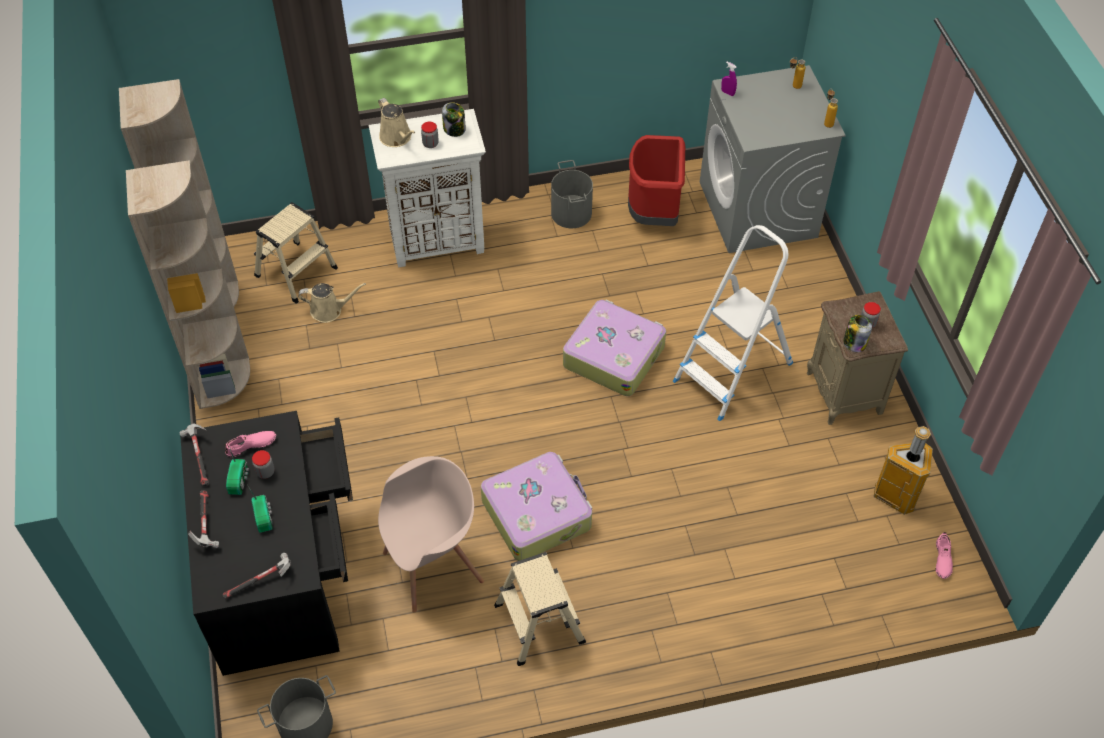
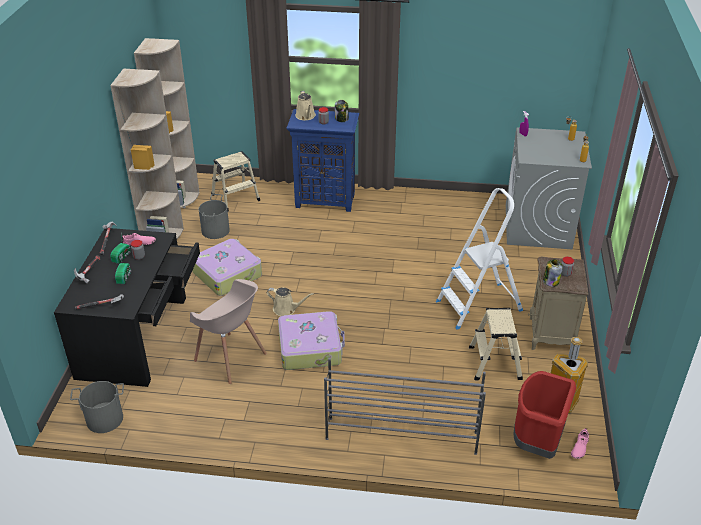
camera: 20 degrees right, 15 degrees down
beige watering can [298,283,366,323] -> beige watering can moved to [267,287,314,316]
white cabinet [369,109,486,267] -> blue cabinet [286,109,359,212]
beige chair [378,456,484,613] -> beige chair turned 45 degrees clockwise [190,279,267,384]
beige step ladder [494,552,586,666] -> beige step ladder moved to [469,308,523,380]
grey bucket [551,160,593,228] -> grey bucket moved to [199,194,230,239]
suitcase [563,300,666,396] -> suitcase moved to [192,239,262,296]
red trash can [628,135,685,226] -> red trash can moved to [513,371,576,459]
none -> grey shoe rack [324,358,486,455]

